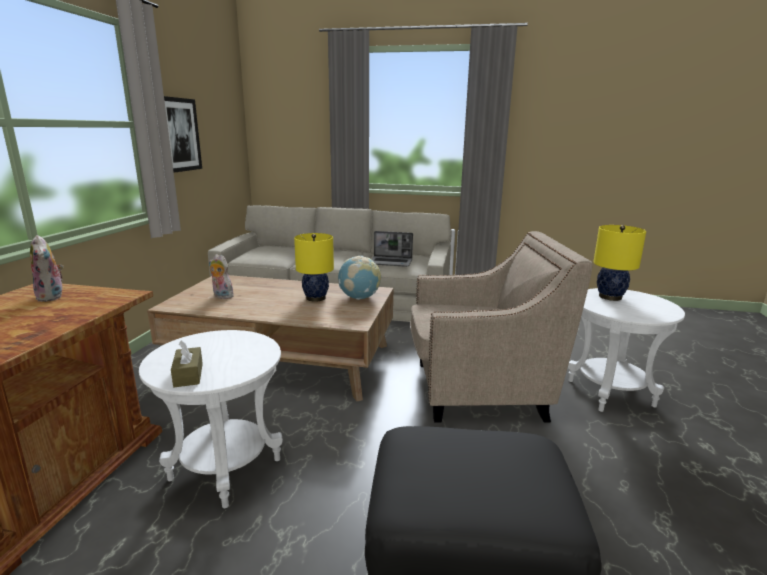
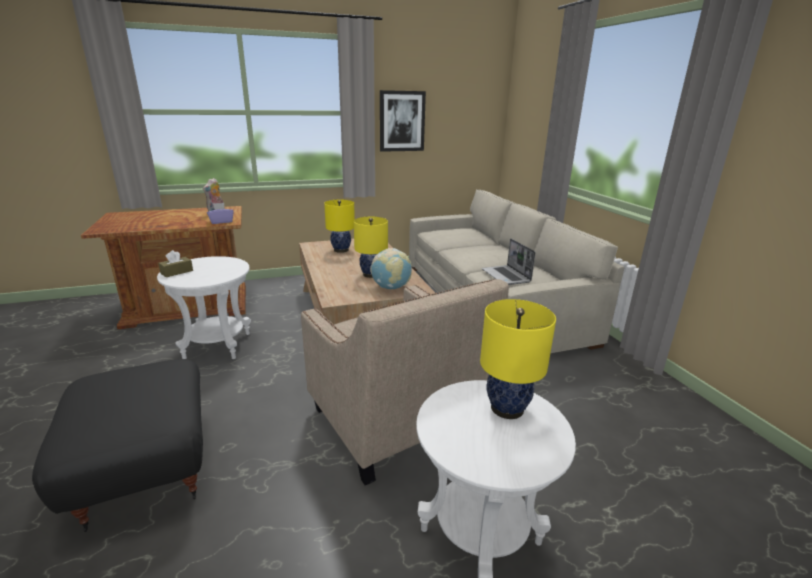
camera: 60 degrees right, 5 degrees up
plush toy [209,254,234,299] -> yellow table lamp [324,200,355,253]
none -> purple tissue box [207,203,234,224]

